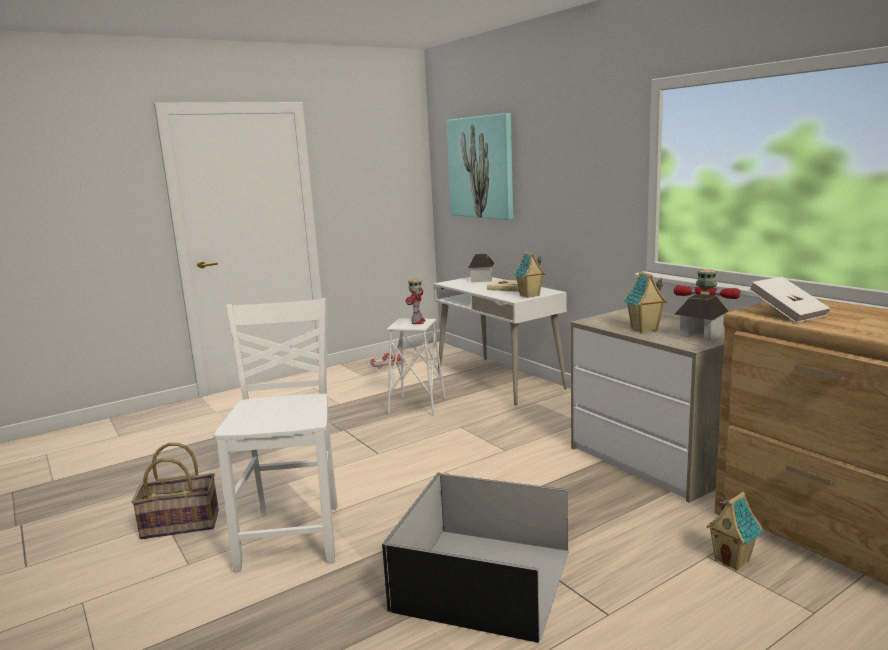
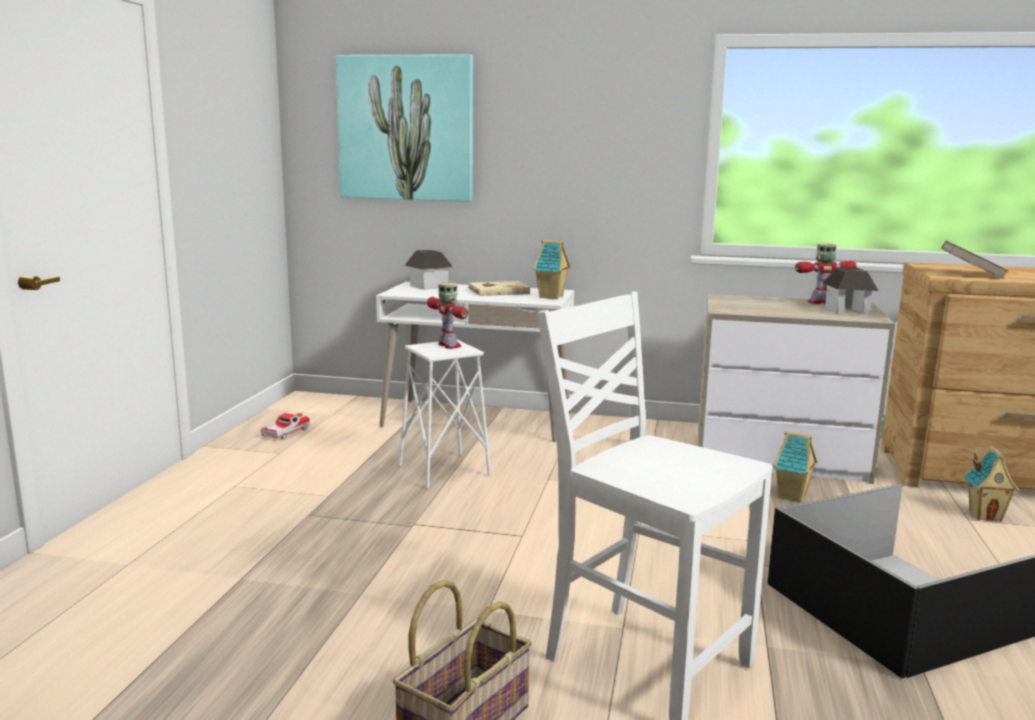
camera: 45 degrees left, 0 degrees up
toy house [624,271,667,333] -> toy house moved to [773,431,817,503]
white book [749,277,830,323] -> brown book [942,240,1008,279]

